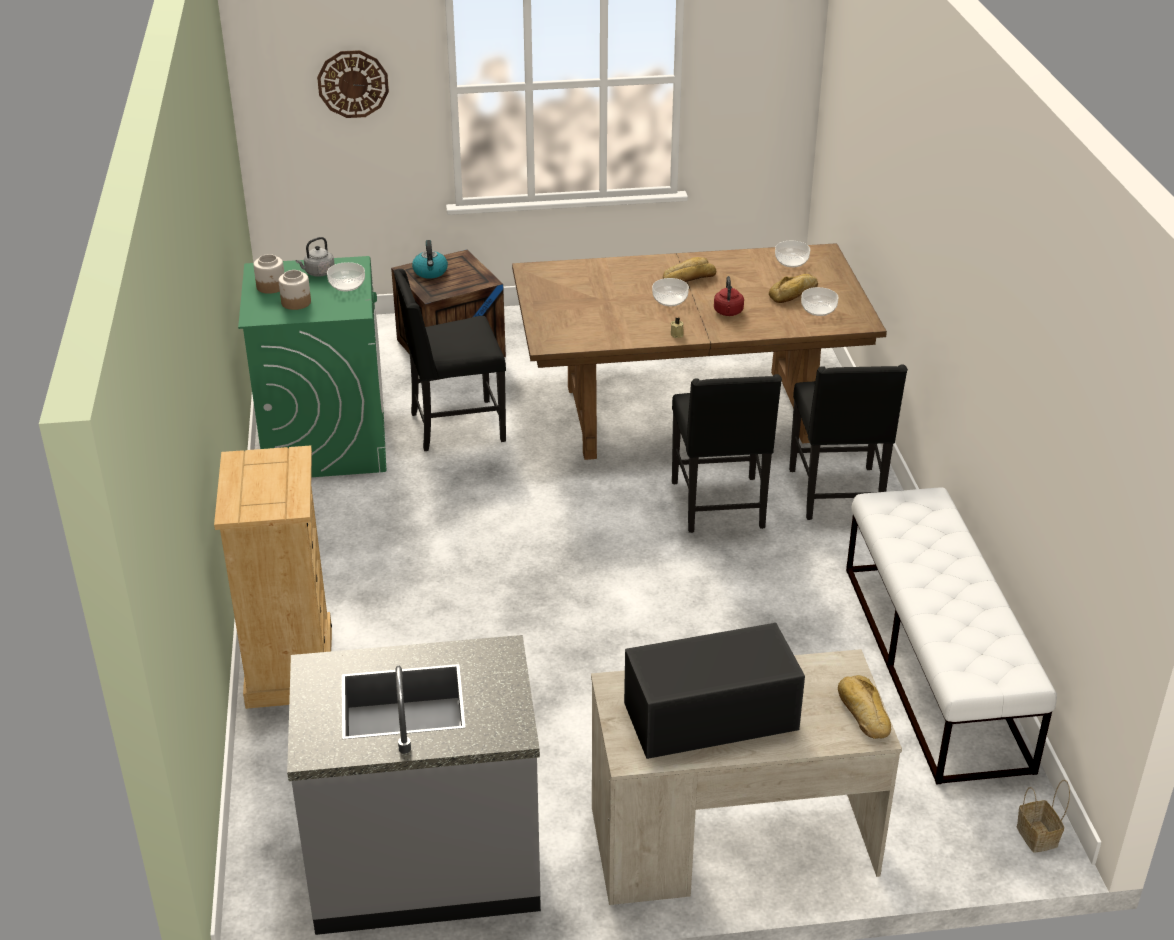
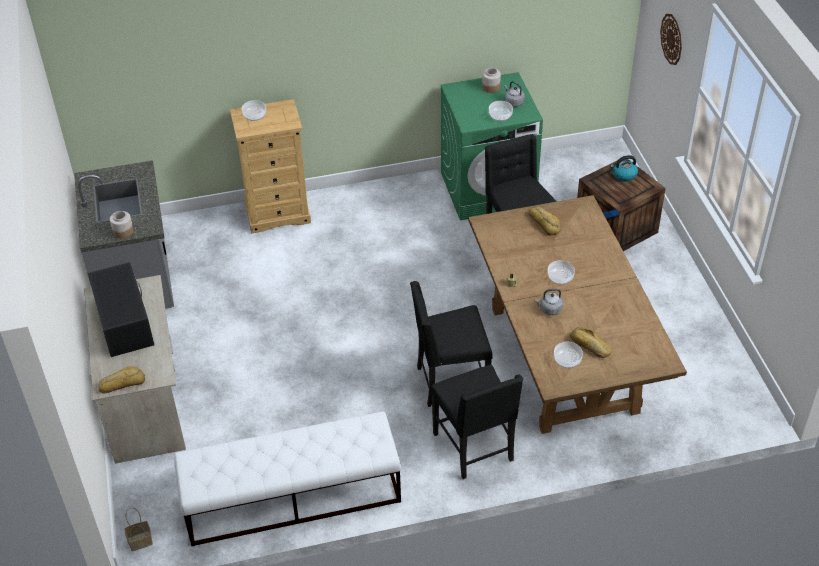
camera: 85 degrees right, 10 degrees up
jar [278,270,311,310] -> jar moved to [110,211,134,238]
bread [663,257,716,282] -> bread moved to [529,206,561,235]
red kettle [714,276,744,316] -> grey kettle [534,289,563,315]
bowl [775,241,810,267] -> bowl moved to [242,100,266,121]
black chair [789,365,908,520] -> black chair turned 105 degrees counterclockwise [431,364,523,479]

